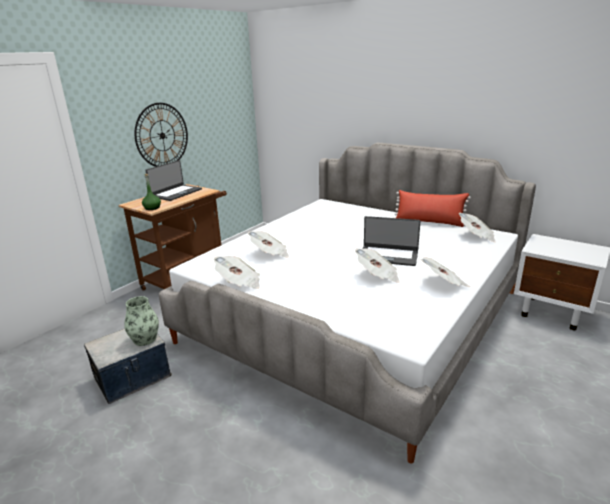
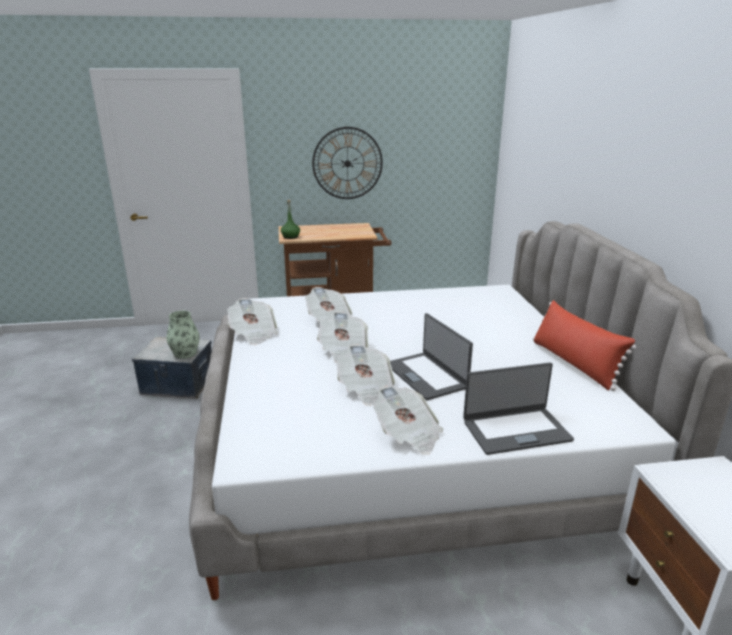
camera: 45 degrees right, 0 degrees up
laptop [145,160,202,201] -> laptop moved to [463,362,574,455]
newspaper [459,213,496,242] -> newspaper moved to [317,311,368,363]

